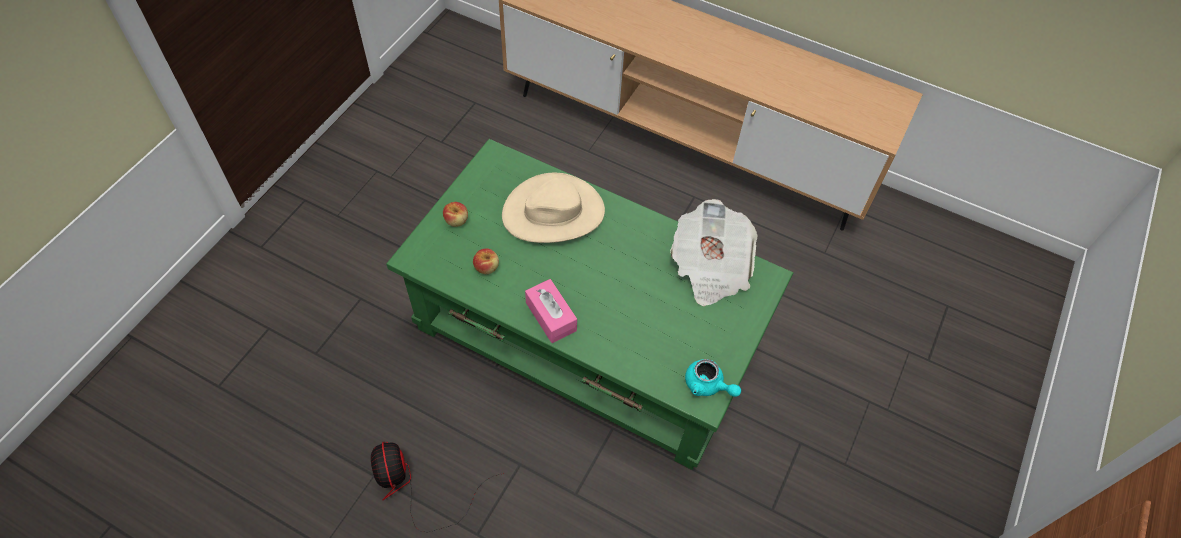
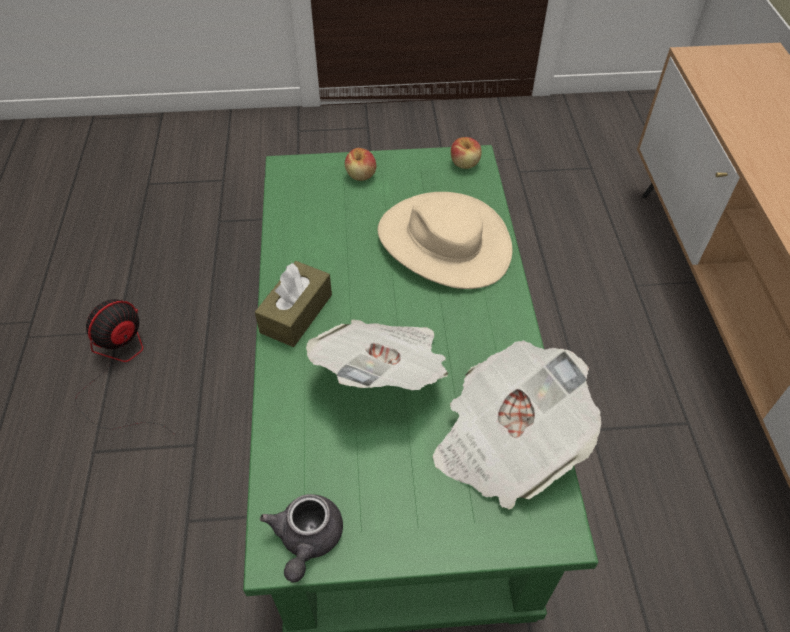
camera: 60 degrees right, 5 degrees down
apple [473,248,499,274] -> apple moved to [451,137,482,169]
pink tissue box [525,279,577,343] -> brown tissue box [255,261,332,347]
turquoise teapot [685,359,741,397] -> grey teapot [260,494,343,582]
none -> newspaper [306,319,448,390]

